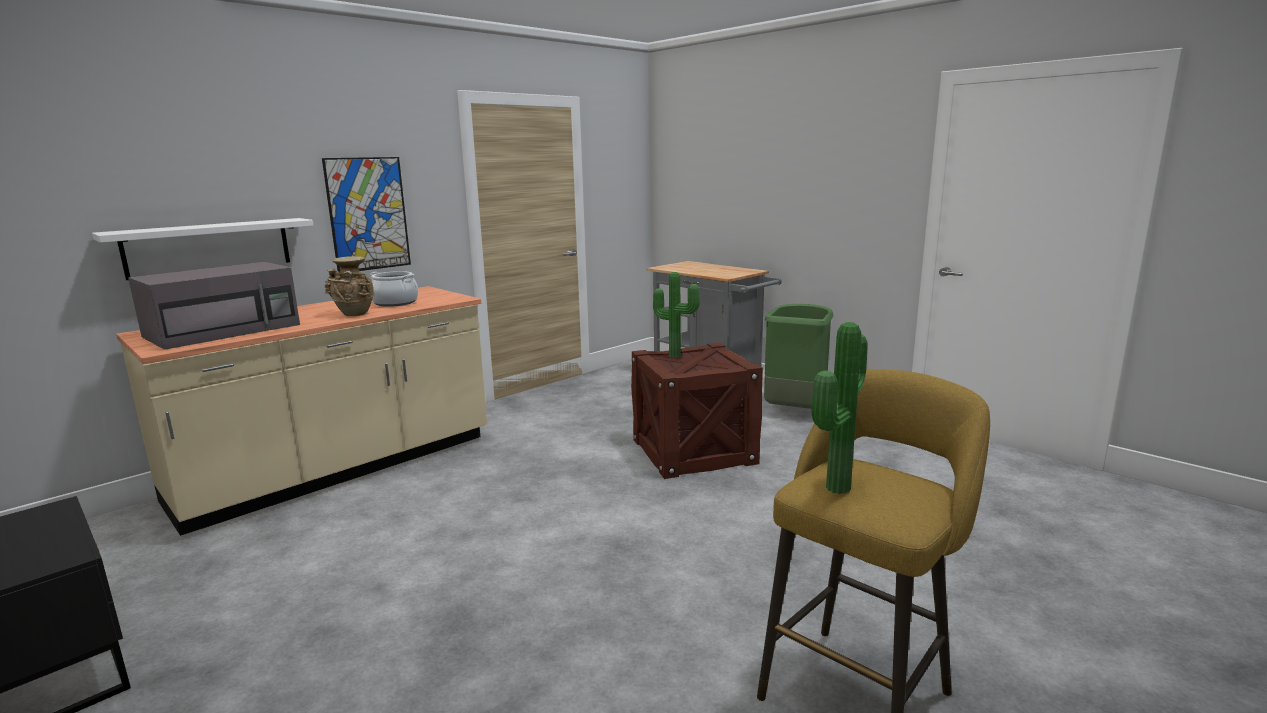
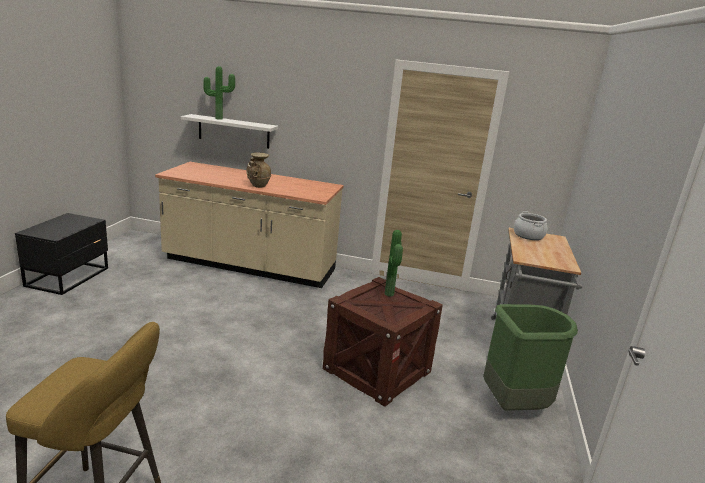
camera: 55 degrees right, 5 degrees up
grey microwave [128,262,300,350] -> none
picture [322,157,411,272] -> none
cooking pot [370,271,418,307] -> cooking pot moved to [514,211,547,240]
potted plant [811,322,868,494] -> potted plant moved to [204,66,235,120]

